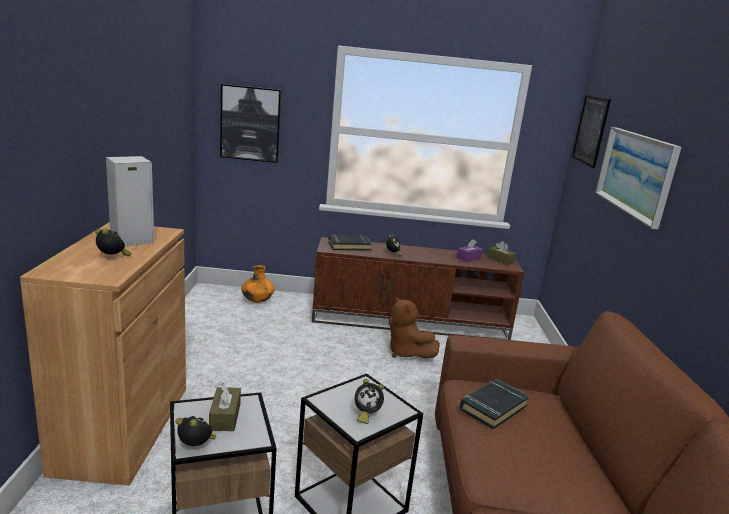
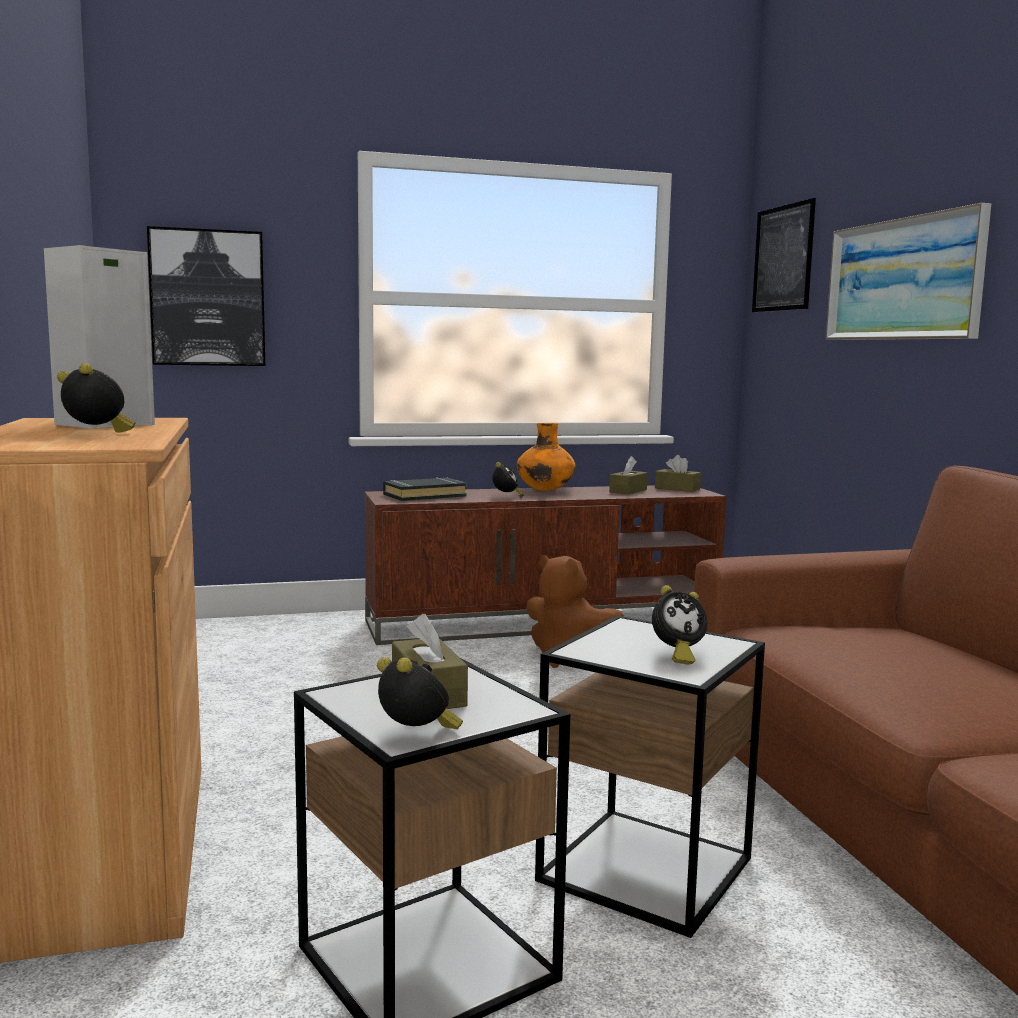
camera: 15 degrees left, 10 degrees down
alarm clock [175,416,216,446] -> alarm clock turned 45 degrees clockwise [377,657,463,729]
orange vase [241,265,274,303] -> orange vase moved to [517,423,575,491]
purple tissue box [456,239,483,262] -> brown tissue box [609,456,648,495]
black book [459,379,530,429] -> none

